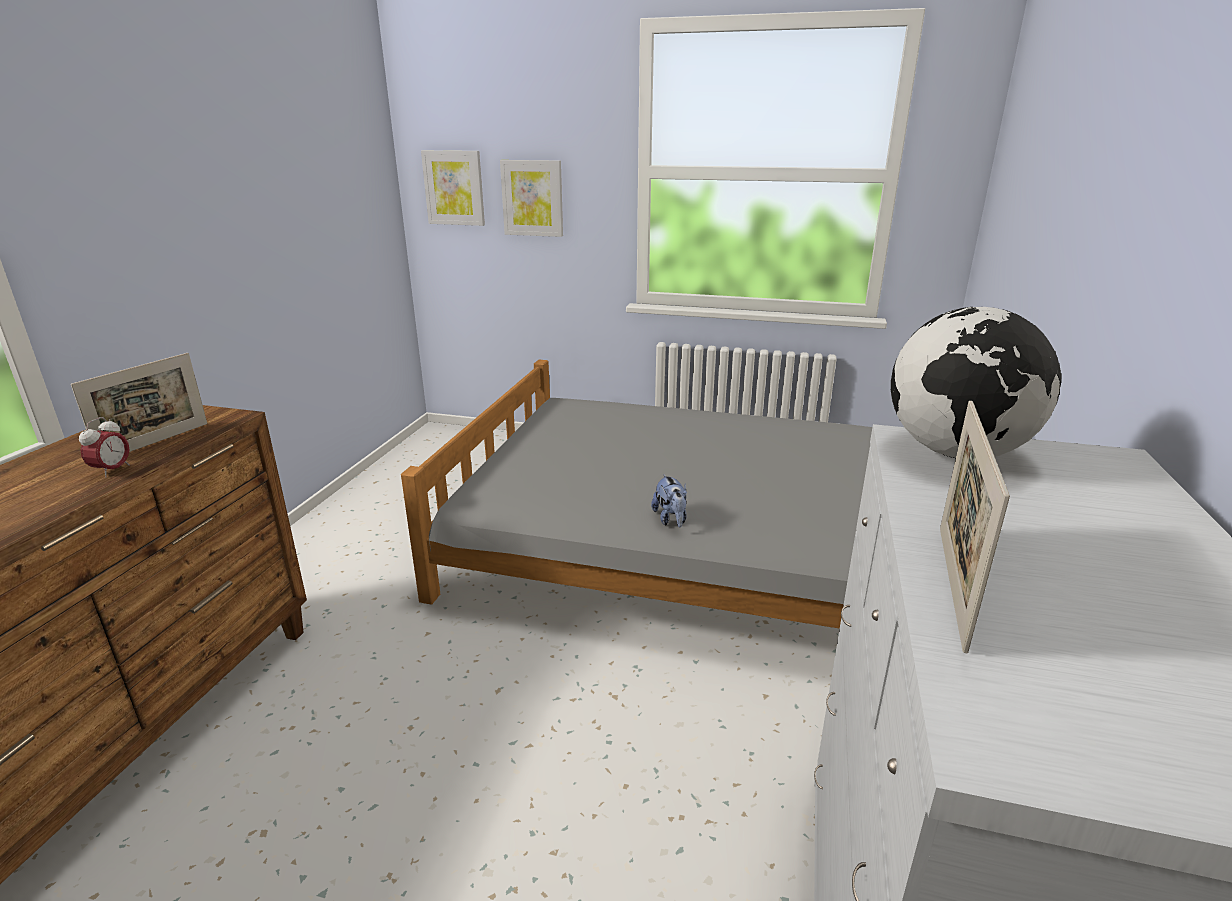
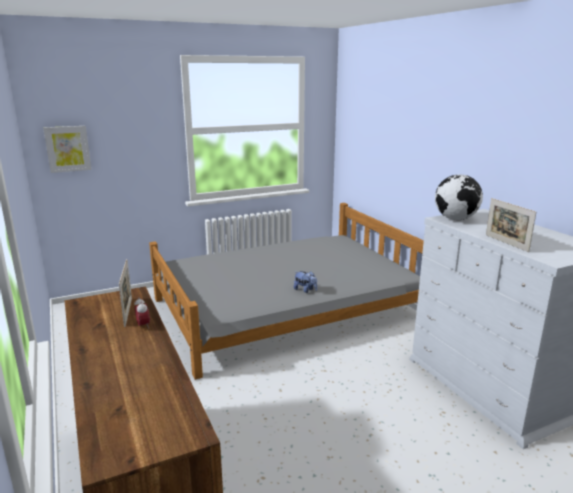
camera: 40 degrees left, 5 degrees down
picture [500,160,563,237] -> none

